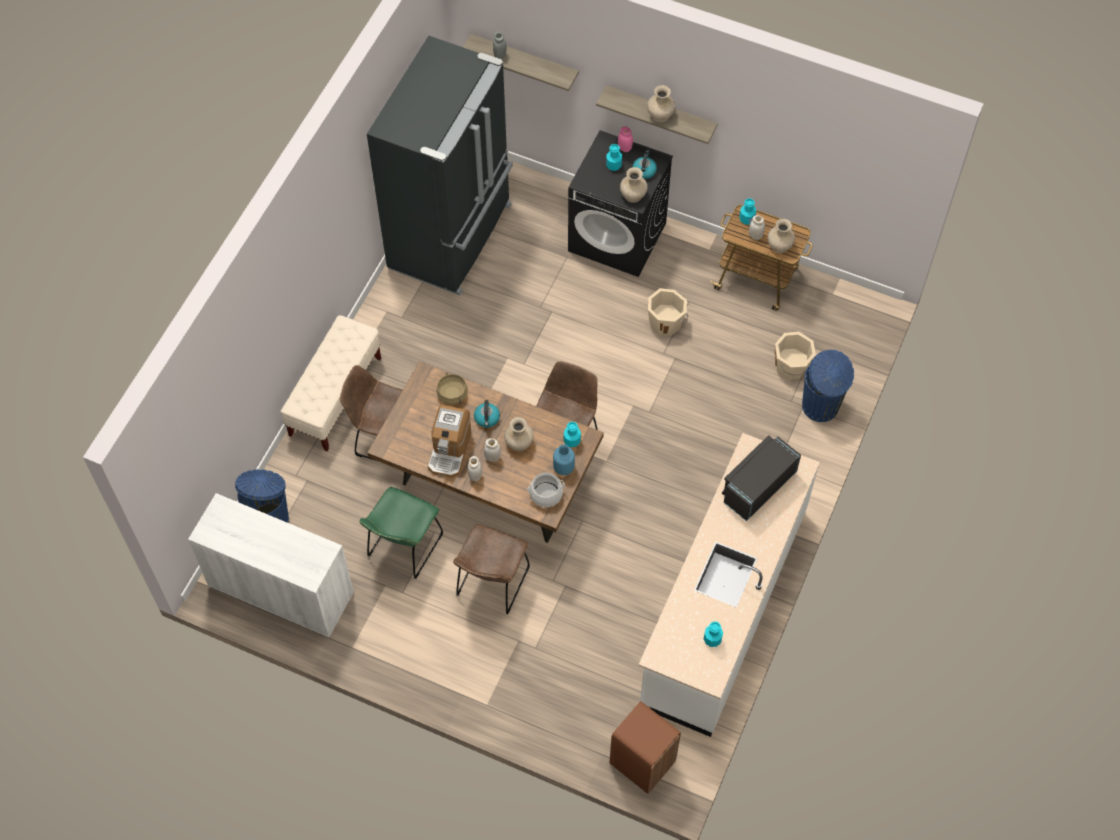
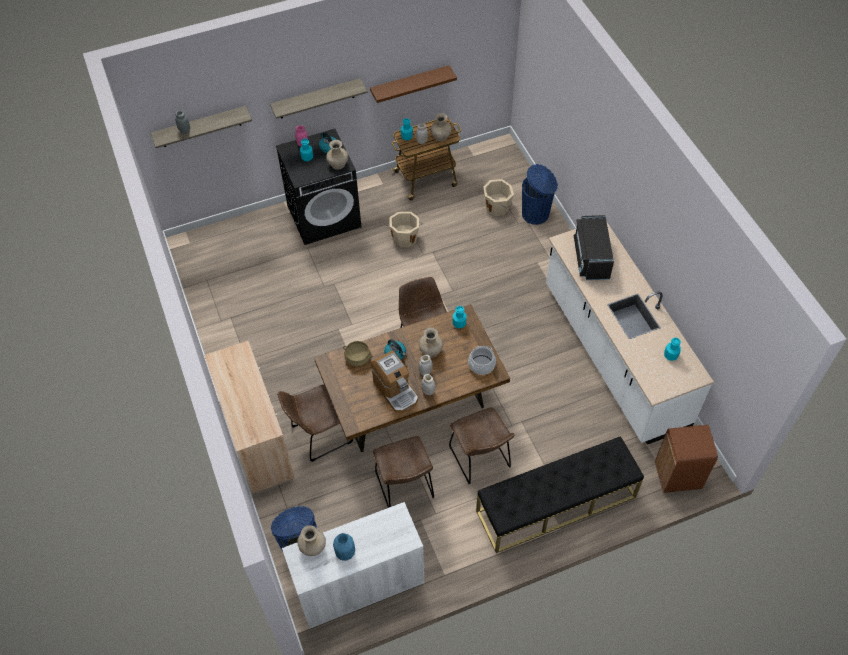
camera: 45 degrees left, 5 degrees down
beige bench [280,315,381,451] -> beige cabinet [204,341,295,493]
green chair [359,487,443,579] -> brown chair [373,436,434,508]
black fridge [367,36,513,296] -> none
blue vase [553,445,575,475] -> blue vase moved to [333,533,355,561]
beige vase [647,85,675,122] -> beige vase moved to [298,525,326,556]
none -> brown shelf [370,65,457,103]
none -> black bench [476,436,644,553]

